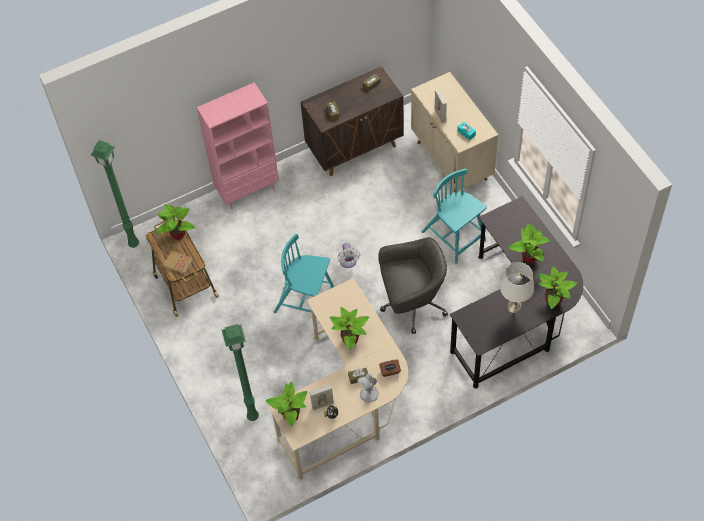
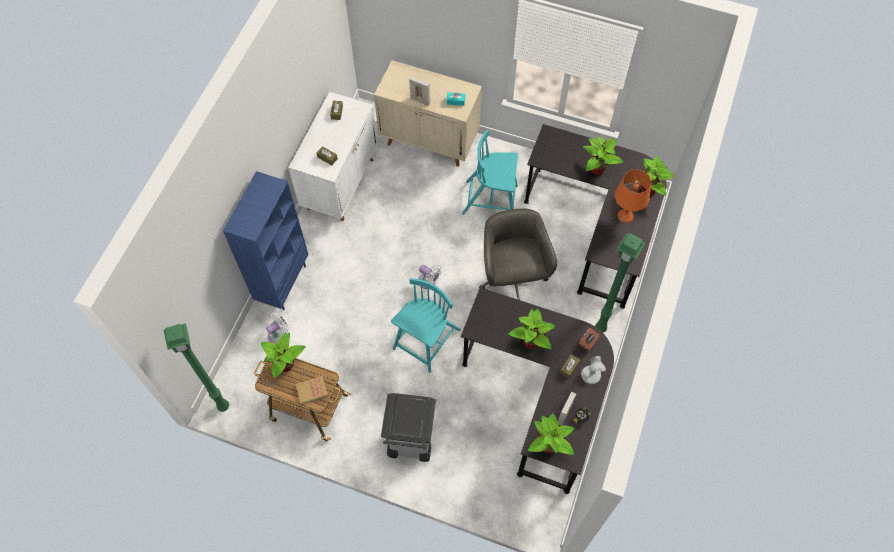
camera: 45 degrees left, 5 degrees up
pink bookcase [197,82,279,209] -> blue bookcase [223,171,308,310]
green floor lamp [222,324,259,421] -> green floor lamp moved to [595,233,646,333]
beige desk [268,278,408,480] -> black desk [461,287,614,494]
turquoise chair [274,233,334,313] -> turquoise chair turned 150 degrees clockwise [391,278,461,373]
brown cabinet [301,66,404,176] -> white cabinet [288,92,378,221]
grey office chair [379,237,448,334] -> grey office chair turned 45 degrees counterclockwise [479,208,557,300]
white table lamp [500,262,534,313] -> orange table lamp [615,169,652,223]
none -> white fan [266,311,290,344]
none -> grey trash can [381,393,436,462]

